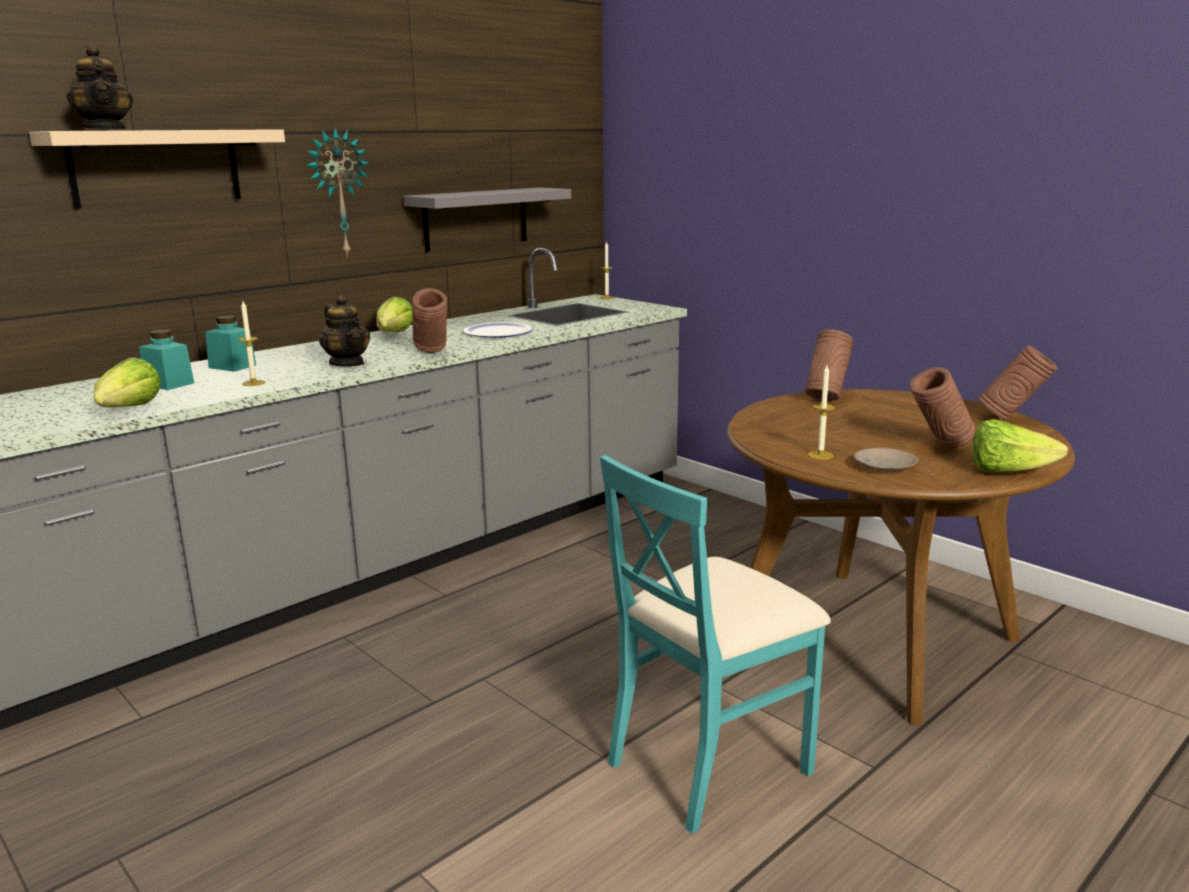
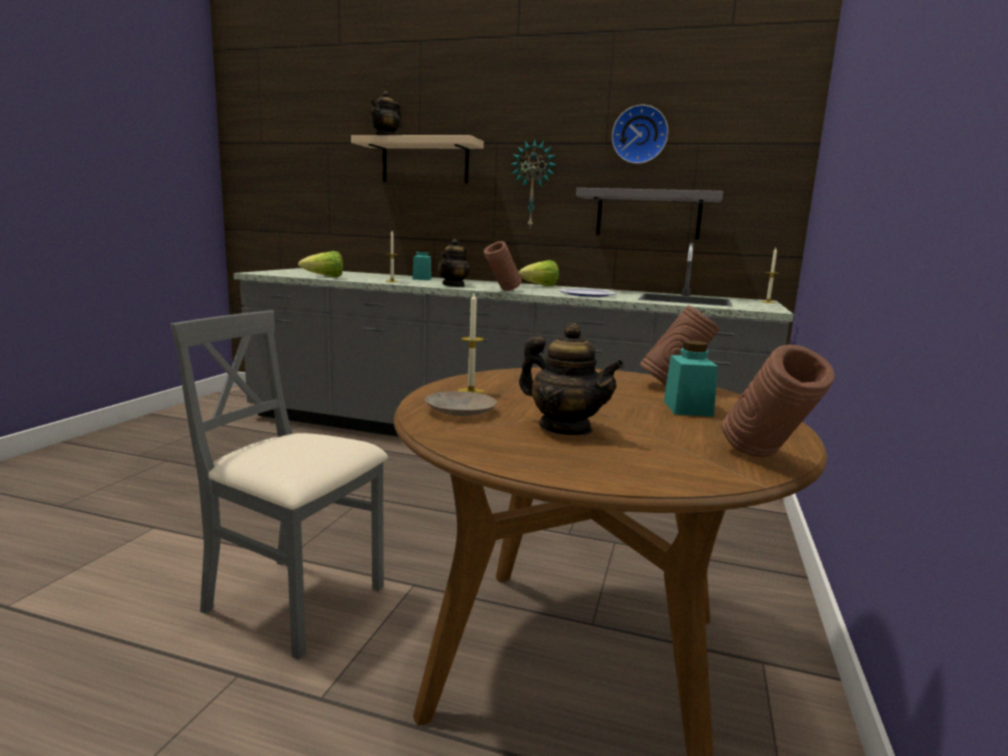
camera: 60 degrees right, 5 degrees down
turquoise jar [139,329,194,390] -> turquoise jar moved to [664,340,718,417]
turquoise chair [600,455,831,834] -> grey chair [170,310,388,660]
brown vase [910,367,975,448] -> teapot [519,323,624,435]
lettuce [973,419,1068,472] -> none
none -> wall clock [612,105,668,164]

